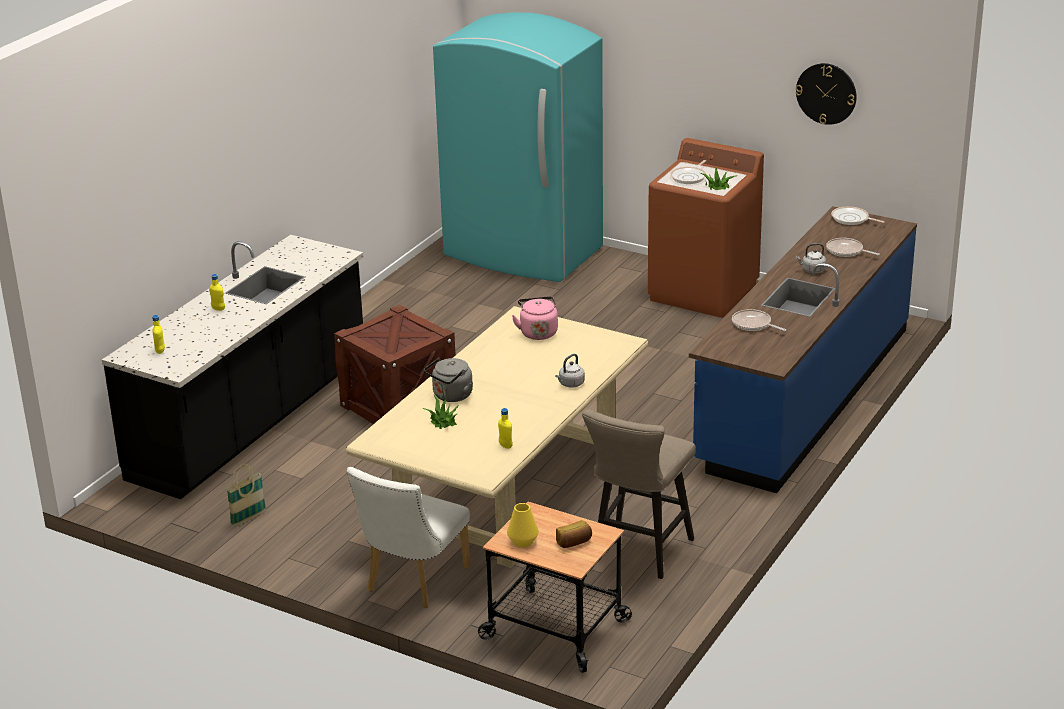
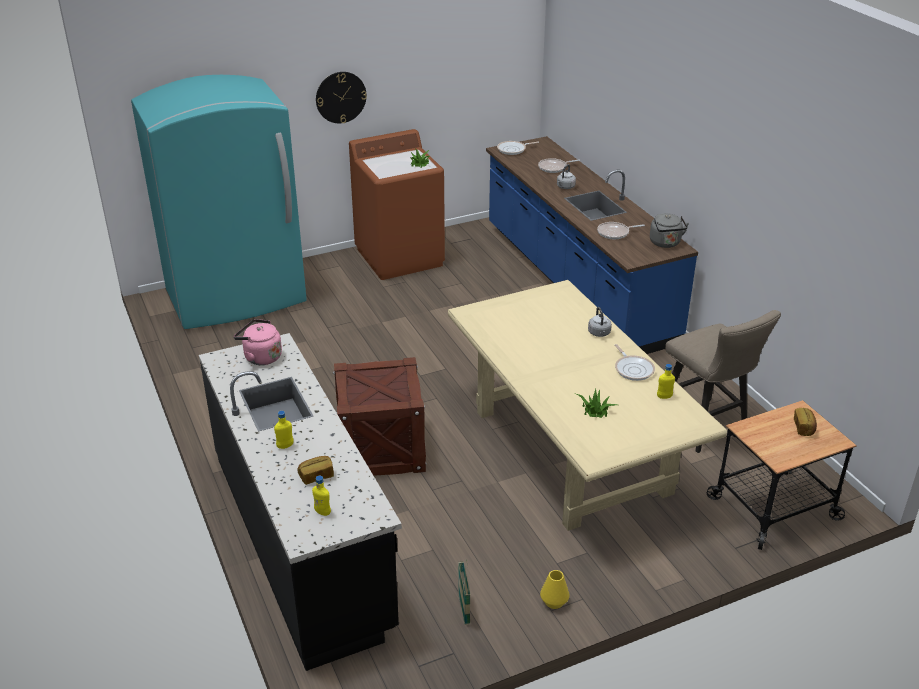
camera: 55 degrees left, 5 degrees up
white chair [347,467,470,609] -> none
grey kettle [424,358,473,402] -> grey kettle moved to [650,213,689,248]
yellow vase [507,503,539,548] -> yellow vase moved to [540,570,569,609]
pink kettle [512,296,558,340] -> pink kettle moved to [234,319,282,365]
frying pan [670,160,706,184] -> frying pan moved to [614,344,655,381]
wall clock [796,63,857,125] -> wall clock moved to [316,72,367,123]
none -> bread [298,456,334,485]

